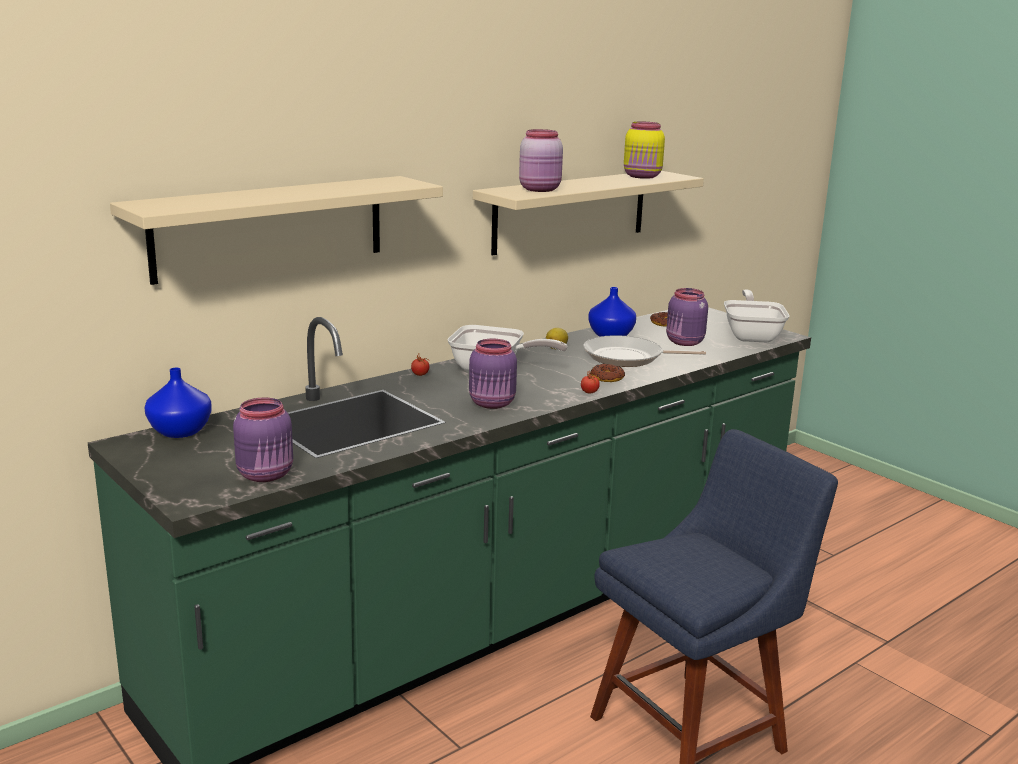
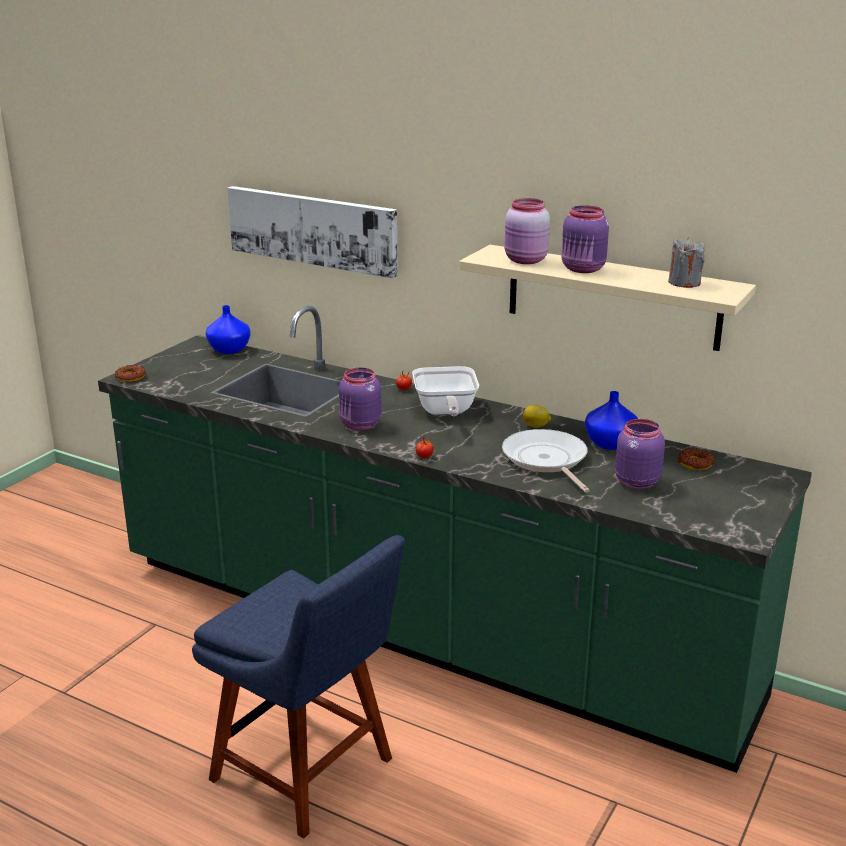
camera: 70 degrees right, 5 degrees up
beige shelf [110,176,443,285] -> picture [228,186,398,278]
purple jar [233,397,293,482] -> purple jar moved to [561,205,609,273]
donut [590,364,625,382] -> donut moved to [115,365,146,382]
yellow jar [624,122,665,179] -> grey candle [668,237,705,288]
frying pan [724,290,790,343] -> none

